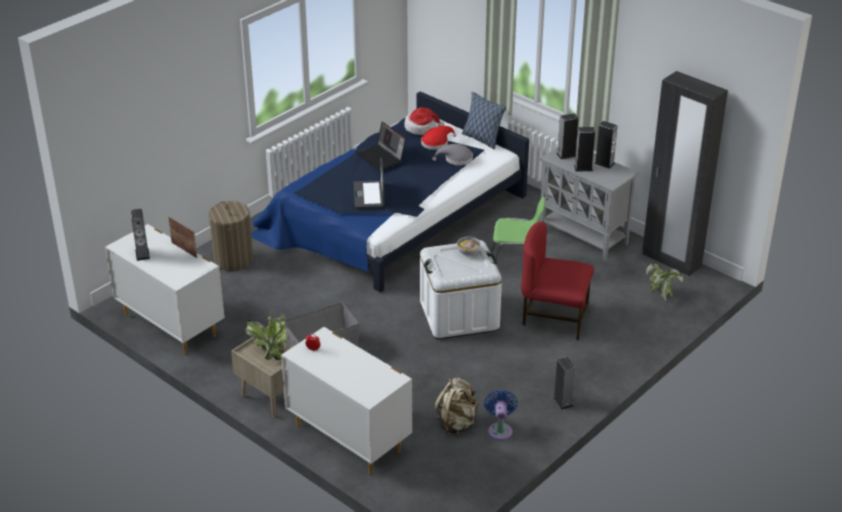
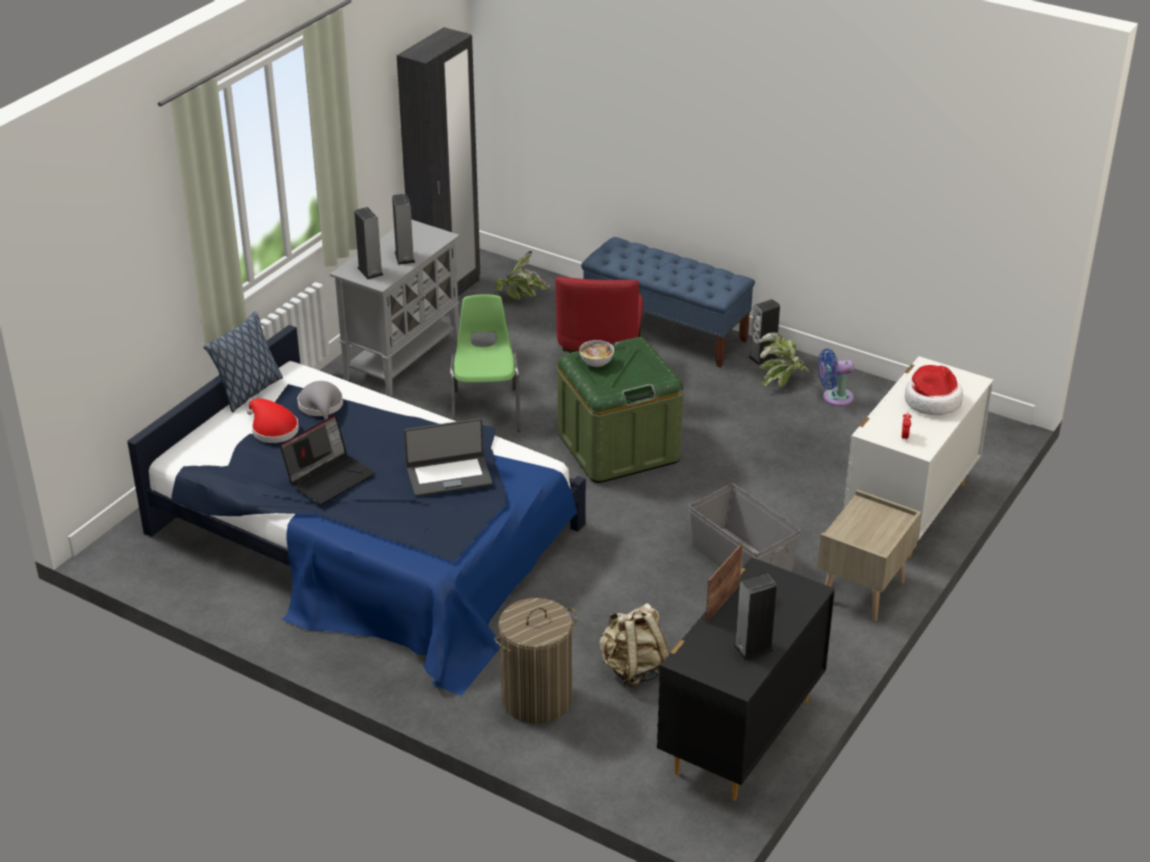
camera: 100 degrees left, 0 degrees up
white dresser [105,224,225,355] -> black dresser [657,557,835,801]
potted plant [246,314,287,360] -> potted plant moved to [759,332,809,387]
hat [404,108,444,135] -> hat moved to [905,365,963,415]
white storage box [420,240,502,339] -> green storage box [557,337,683,483]
beige backpack [435,378,479,435] -> beige backpack moved to [599,603,670,687]
speaker [594,121,617,169] -> none
none -> blue bench [581,237,755,368]

